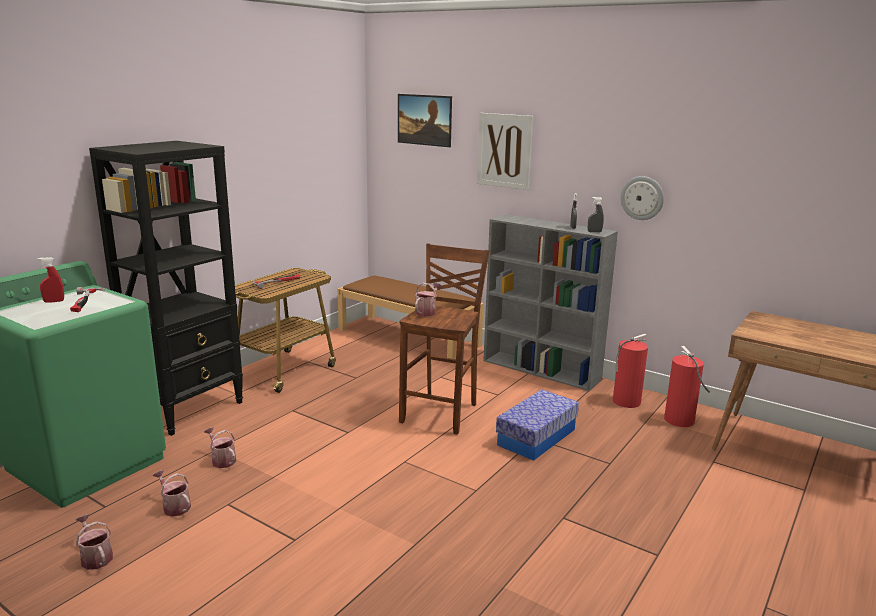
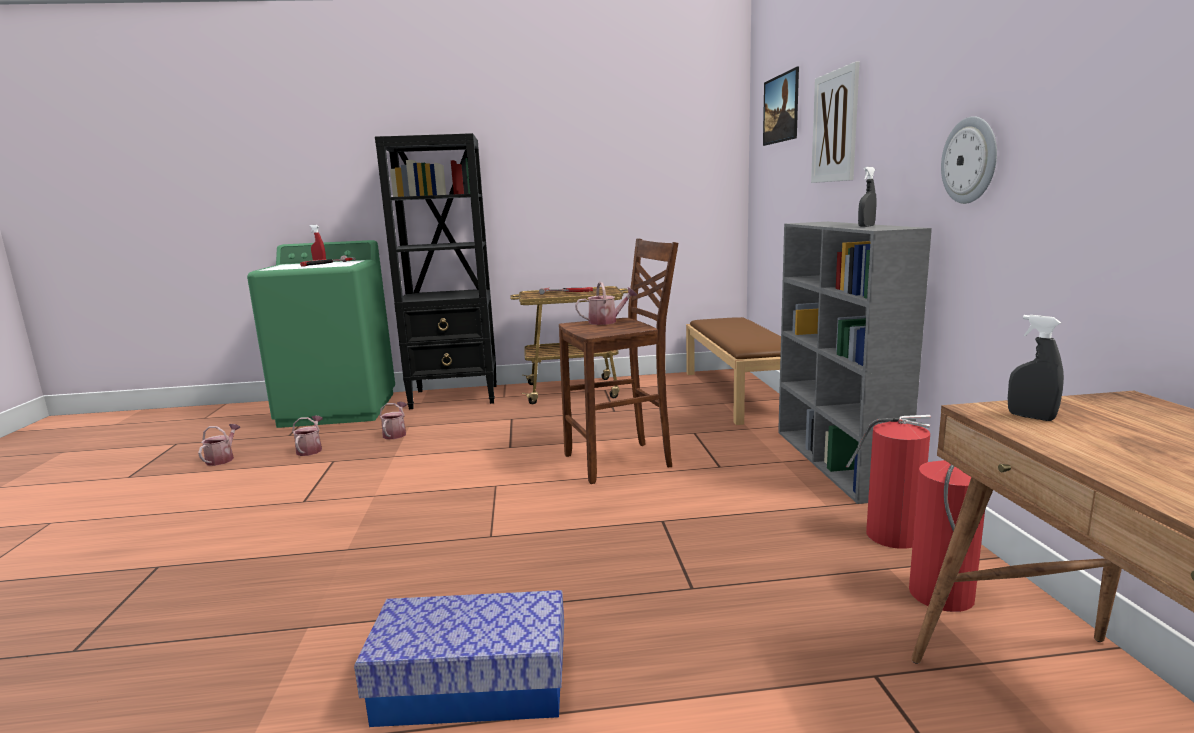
camera: 50 degrees right, 5 degrees down
storage box [496,389,579,461] -> storage box moved to [354,590,564,727]
grey spray bottle [588,197,604,233] -> grey spray bottle moved to [1008,315,1064,421]

